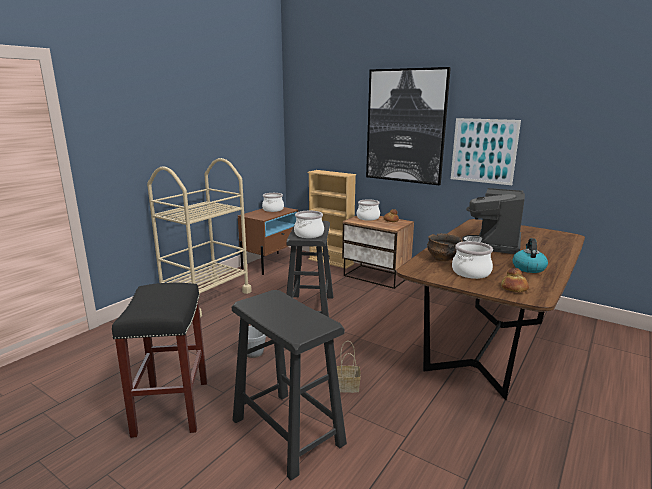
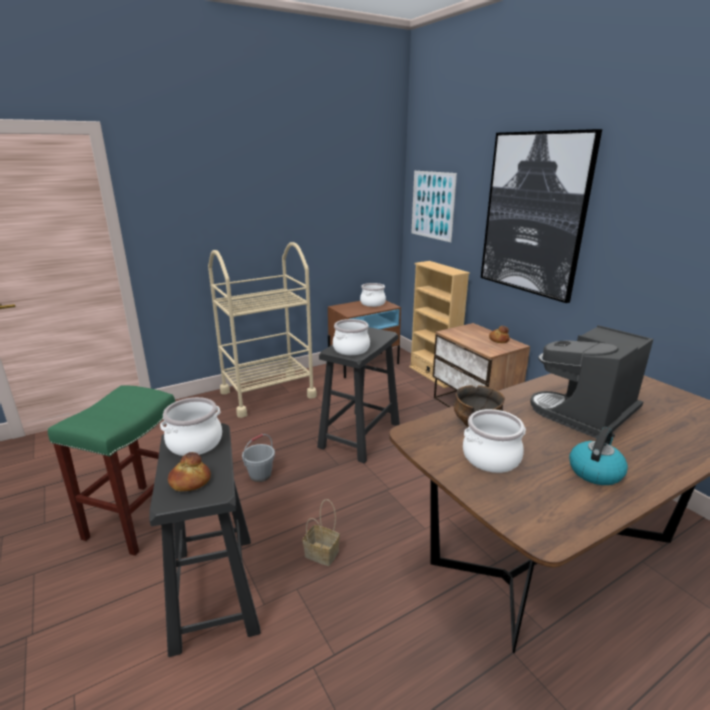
camera: 25 degrees right, 5 degrees up
black stool [112,283,207,438] -> green stool [48,385,175,556]
cooking pot [357,199,380,221] -> cooking pot moved to [160,397,222,456]
picture [451,118,521,185] -> picture moved to [411,171,457,242]
bread [501,268,529,292] -> bread moved to [168,452,211,491]

